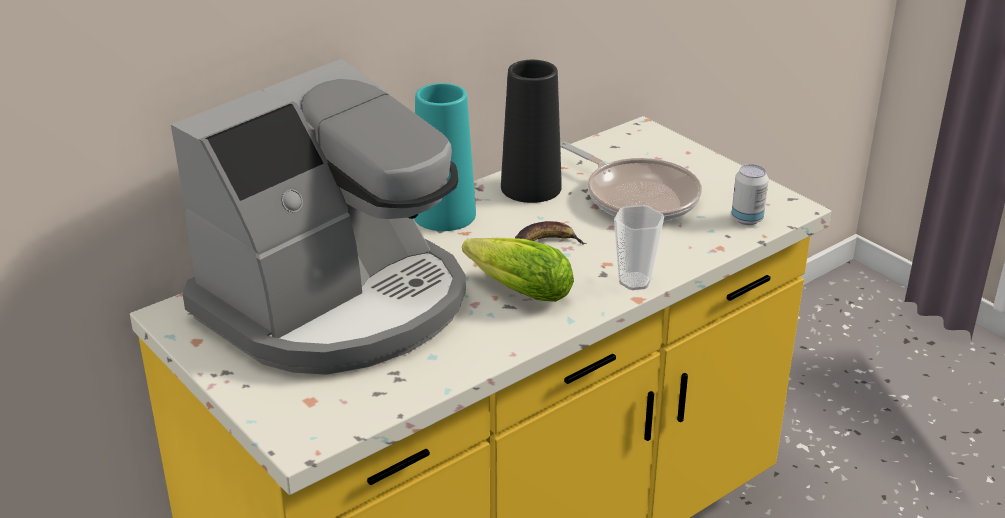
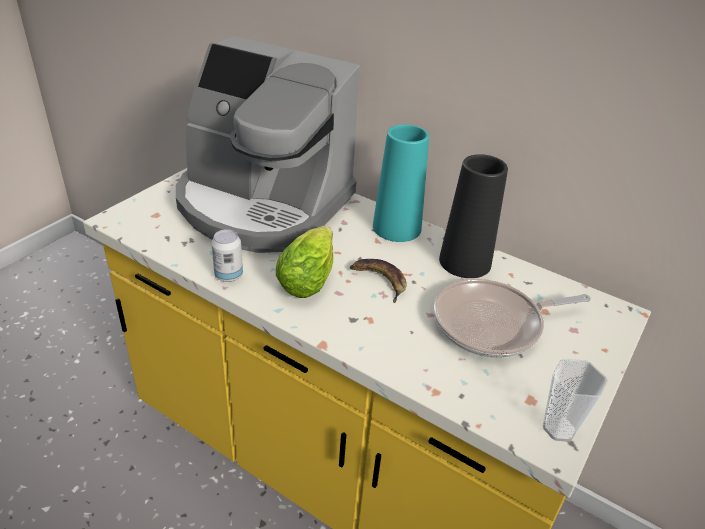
camera: 70 degrees right, 5 degrees up
frying pan [560,141,702,221] -> frying pan turned 45 degrees clockwise [434,279,591,358]
cup [614,205,664,290] -> cup moved to [543,359,608,442]
can [731,164,769,225] -> can moved to [211,229,243,282]

